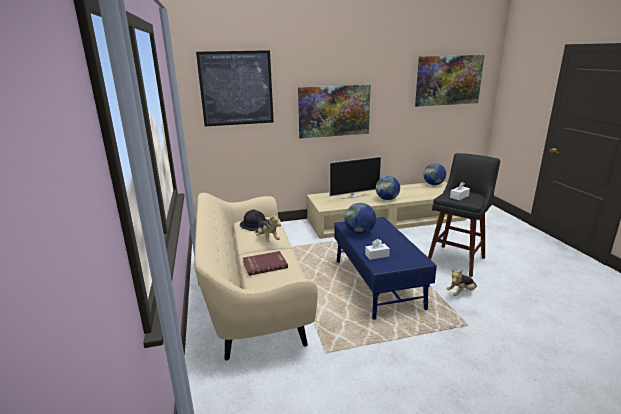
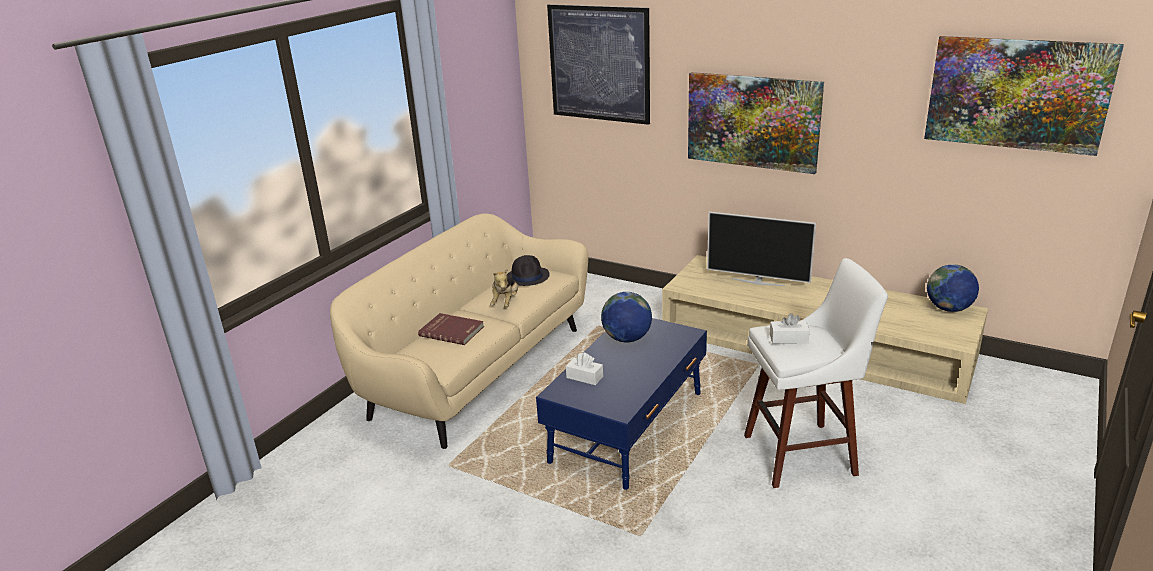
camera: 45 degrees right, 5 degrees up
globe [376,176,400,200] -> none
black stool [428,153,500,277] -> white stool [744,258,888,488]
plush toy [446,270,477,296] -> none

